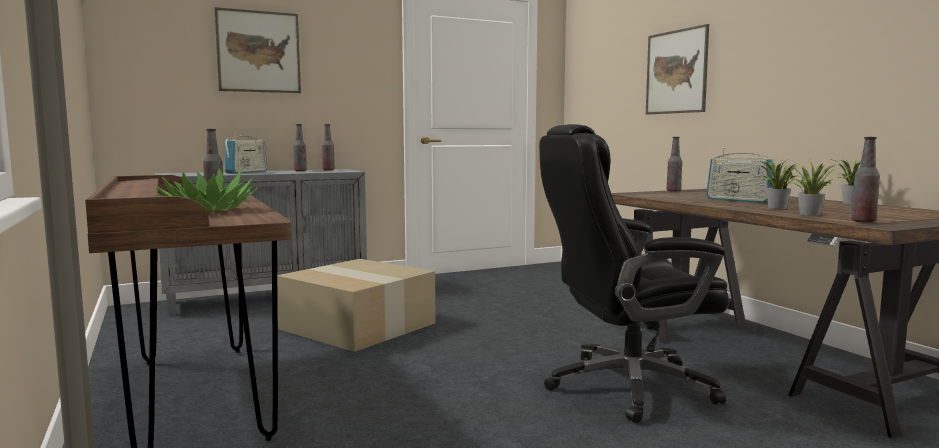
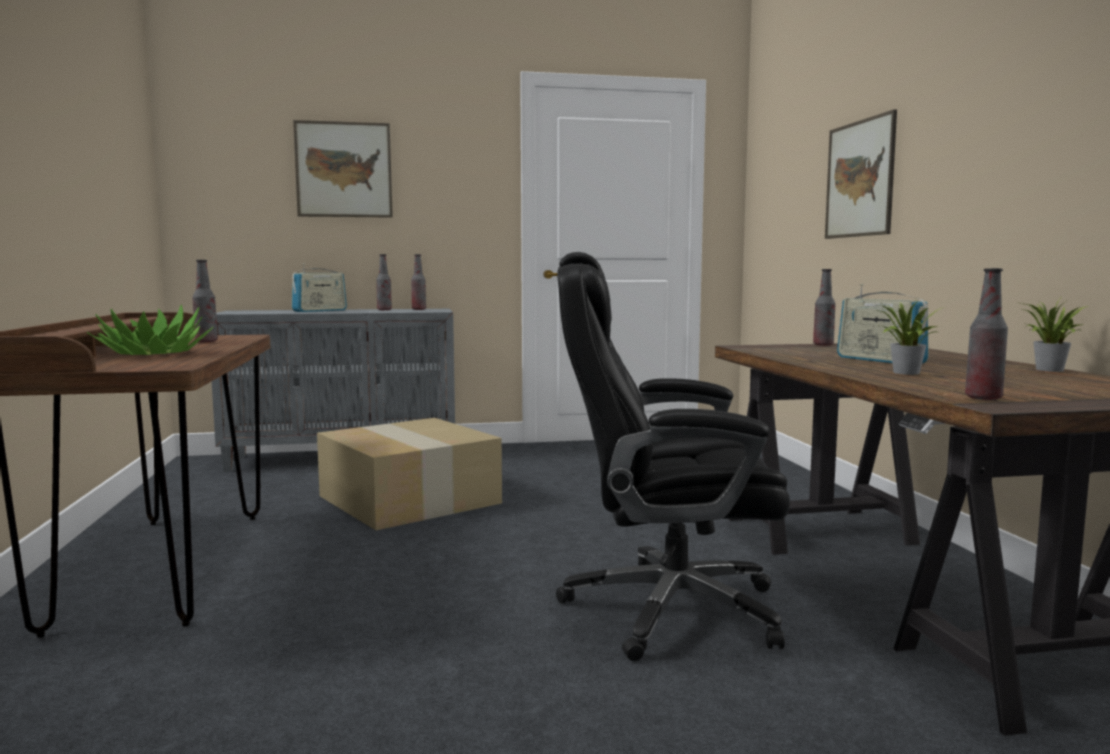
camera: 15 degrees right, 0 degrees up
potted plant [792,159,837,216] -> none

